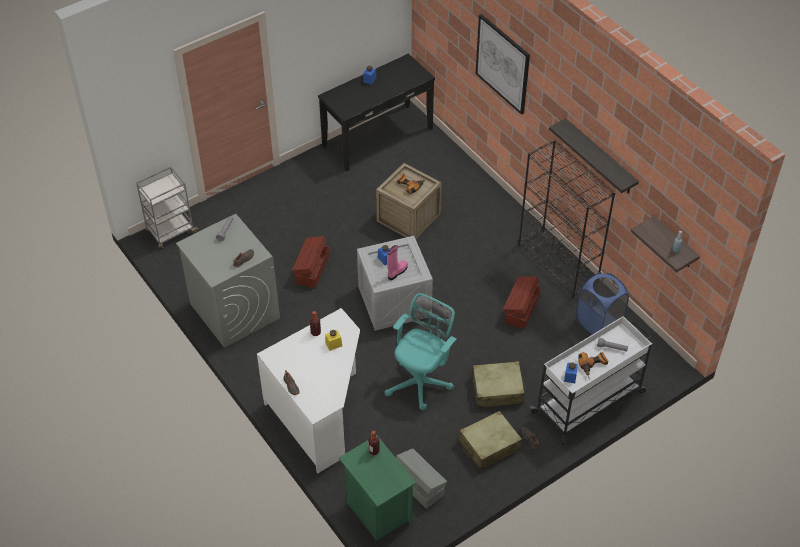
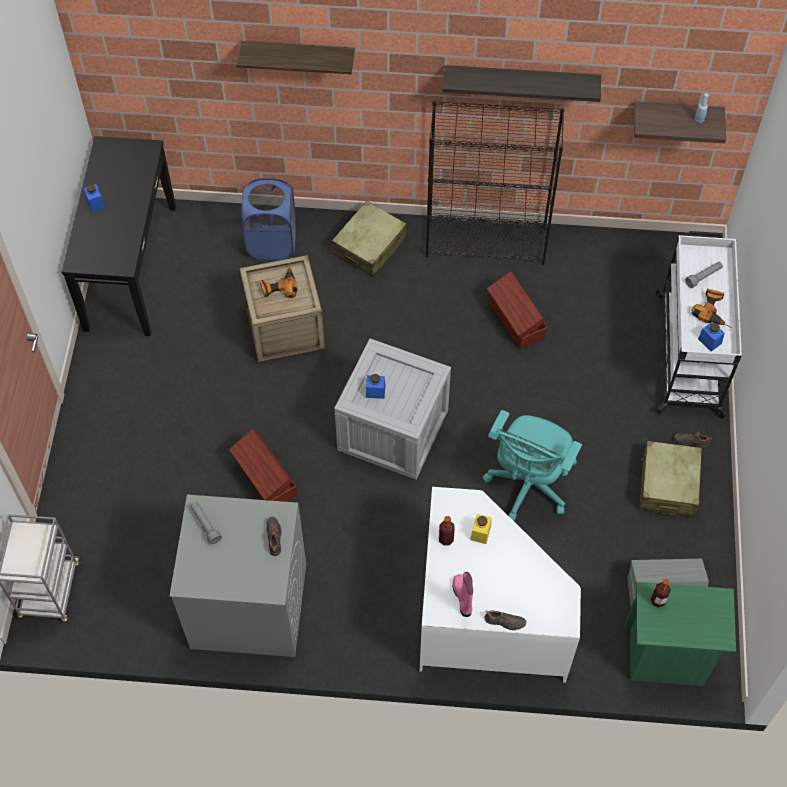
camera: 50 degrees left, 10 degrees up
turquoise office chair [385,293,456,410] -> turquoise office chair turned 135 degrees counterclockwise [483,410,582,521]
pink boot [387,245,408,280] -> pink boot moved to [453,572,473,617]
beige suitcase [472,361,526,408] -> beige suitcase moved to [332,201,407,277]
picture [475,14,530,115] -> shelf [237,41,355,74]
blue laundry basket [576,272,629,335] -> blue laundry basket moved to [242,178,296,260]

